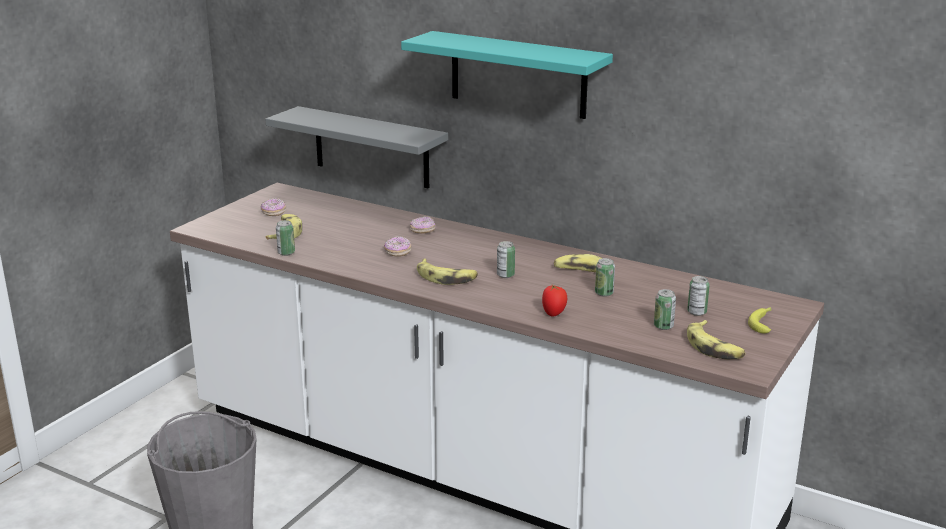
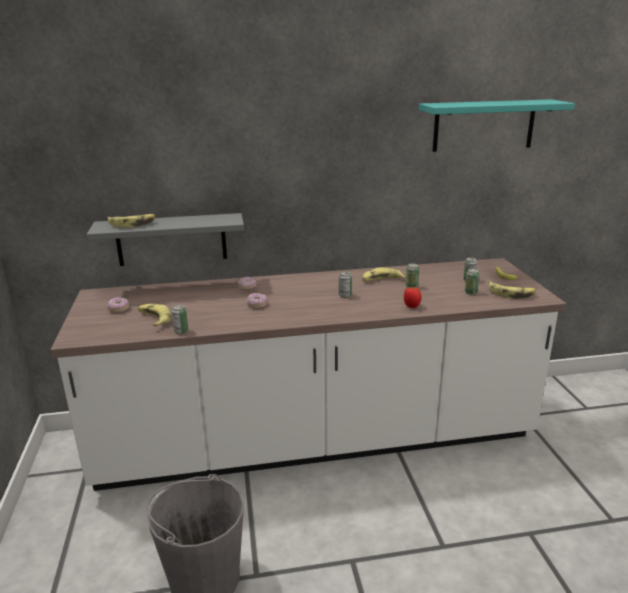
camera: 40 degrees left, 0 degrees up
turquoise shelf [401,31,613,119] -> turquoise shelf moved to [419,99,575,152]
banana [417,258,478,285] -> banana moved to [107,214,155,228]

